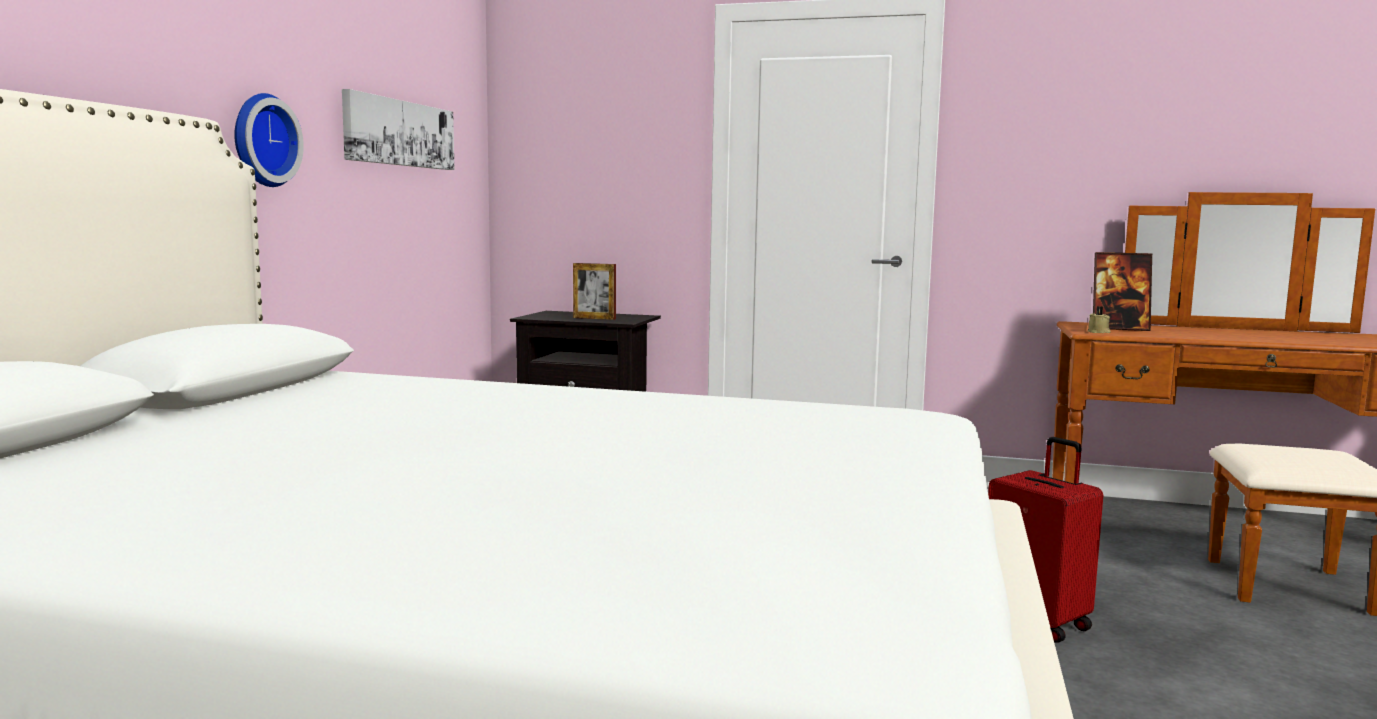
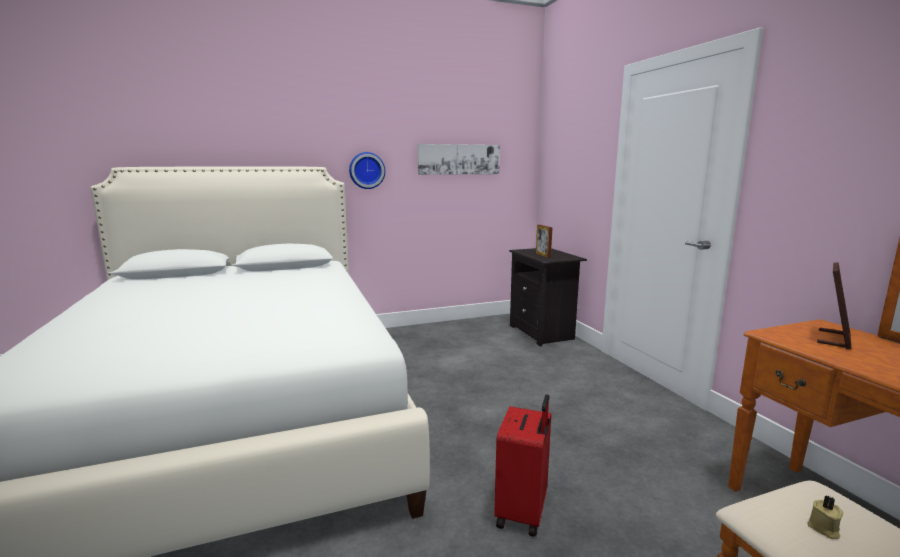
camera: 55 degrees right, 5 degrees up
beige candle [1087,306,1111,333] -> beige candle moved to [807,495,843,539]
picture frame [1093,252,1152,331] -> picture frame turned 120 degrees counterclockwise [817,262,851,349]

